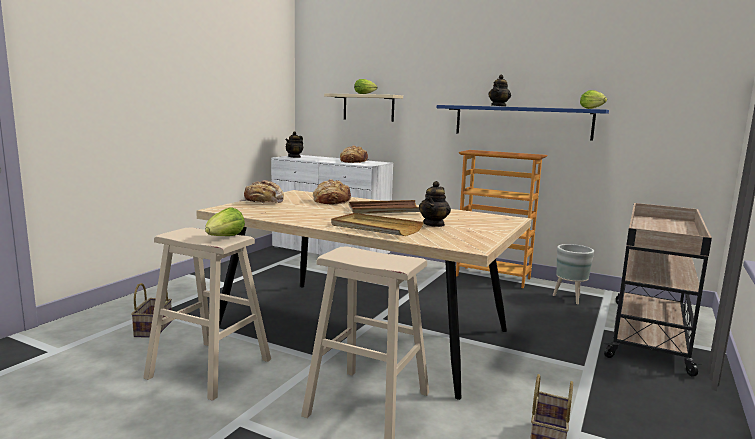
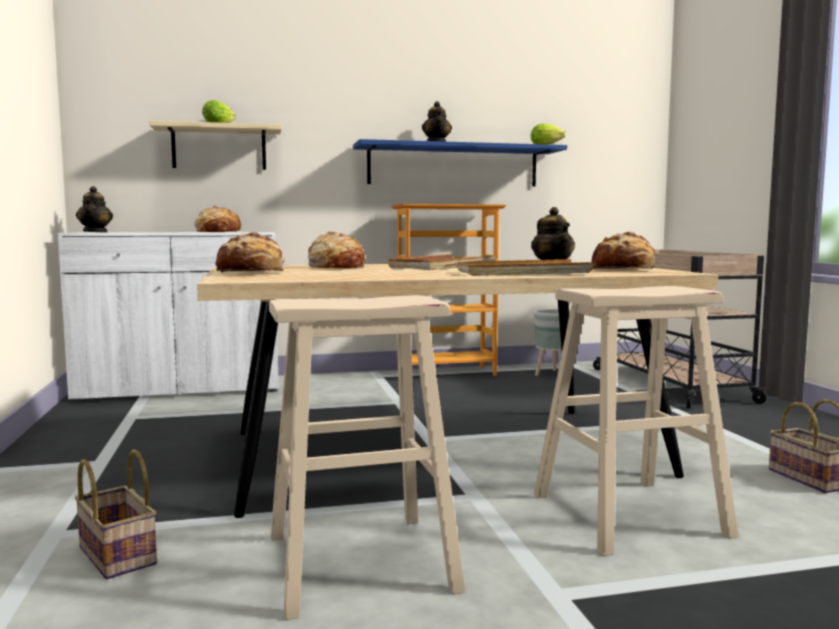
camera: 40 degrees left, 5 degrees down
lettuce [205,207,245,236] -> none
none -> bread [591,232,655,269]

